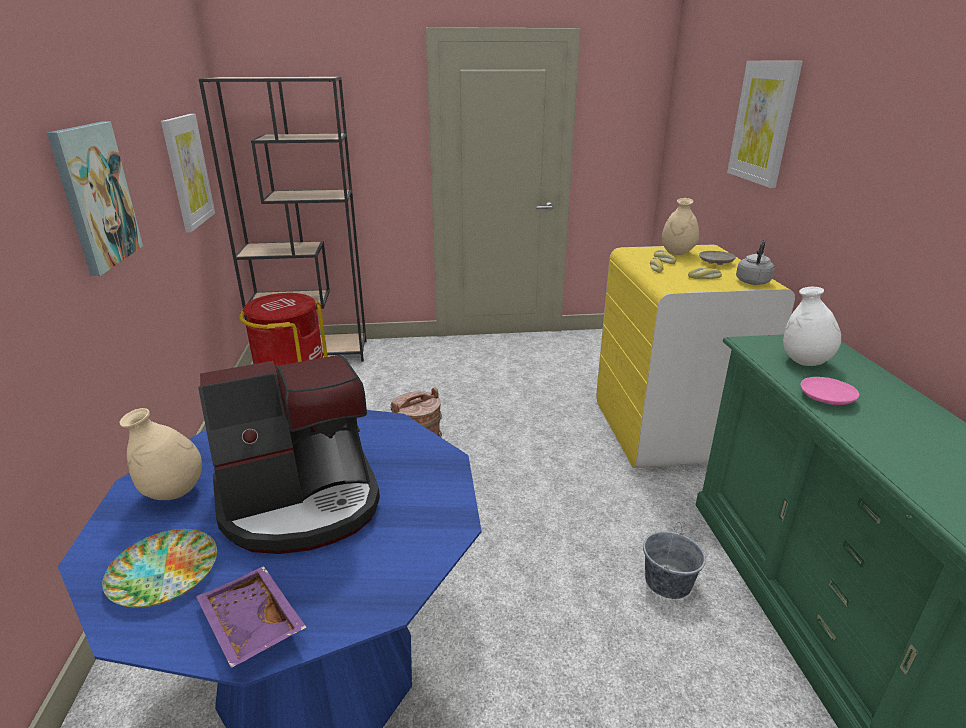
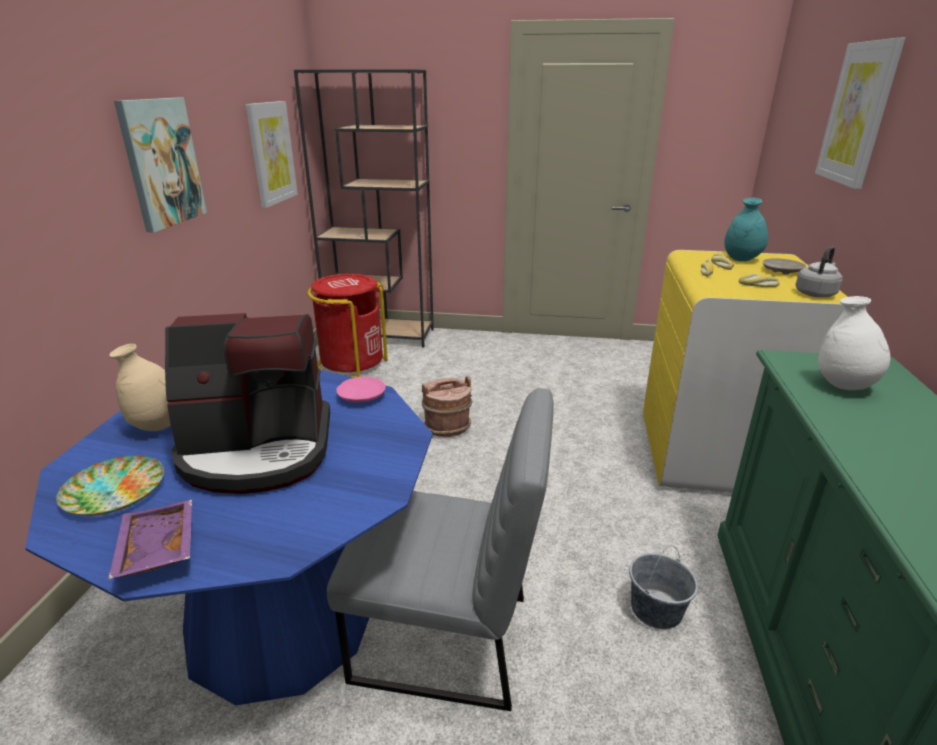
camera: 15 degrees right, 0 degrees up
beige vase [662,198,699,255] -> turquoise vase [724,198,768,261]
pink plate [800,377,859,405] -> pink plate moved to [336,377,386,403]
none -> grey chair [327,388,554,711]

